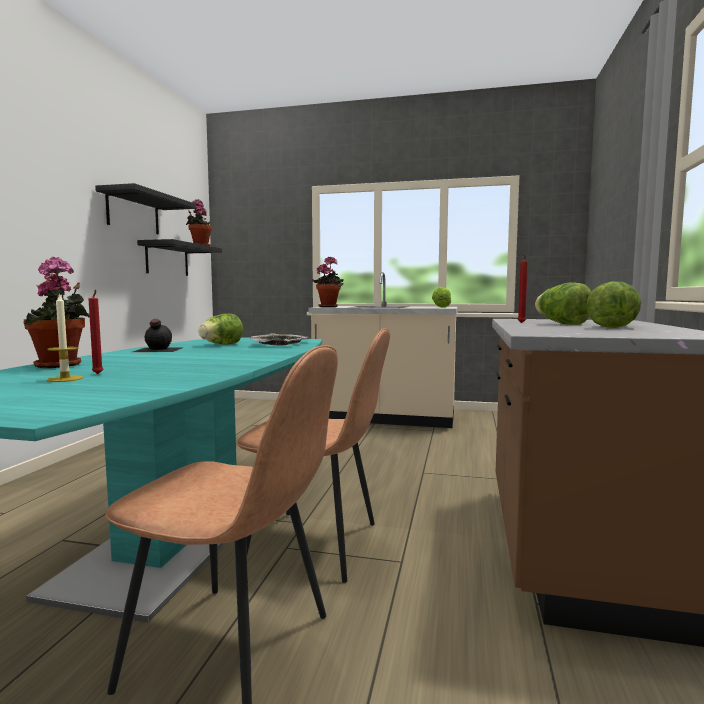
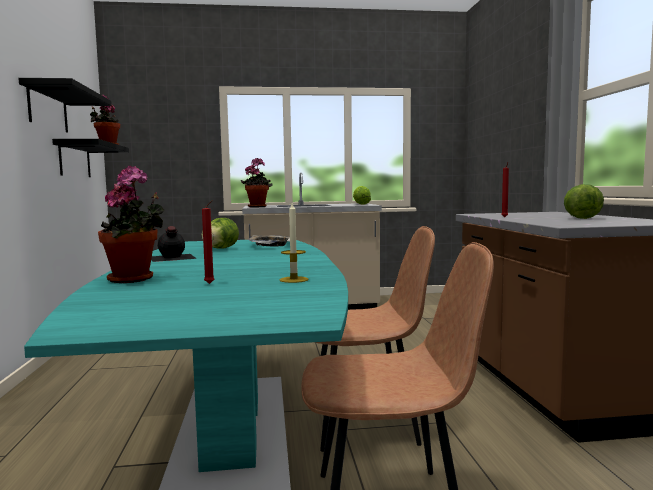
camera: 20 degrees left, 0 degrees up
candle [47,293,83,382] -> candle moved to [279,203,308,283]
lettuce [535,282,592,325] -> none

